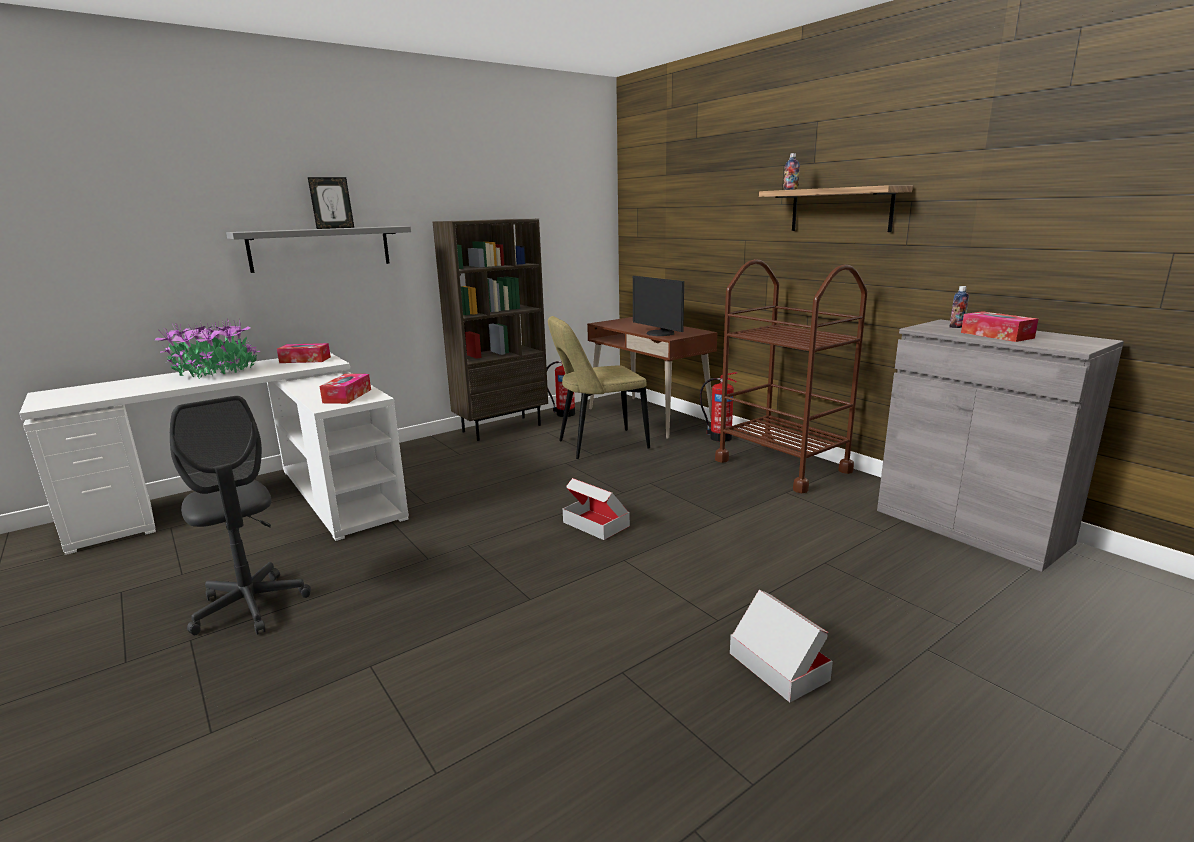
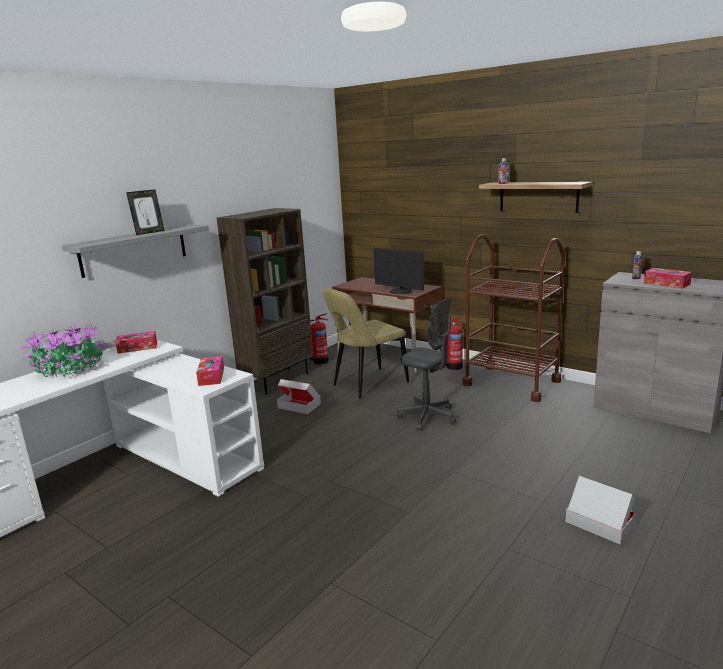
camera: 15 degrees left, 0 degrees up
grey office chair [170,396,311,635] -> grey office chair moved to [397,297,456,431]
cardboard box [563,478,630,540] -> cardboard box moved to [277,379,321,414]

